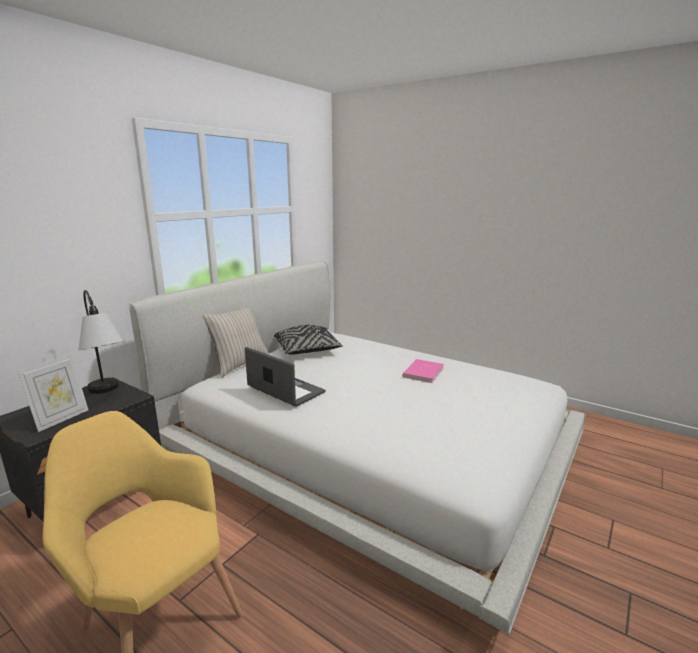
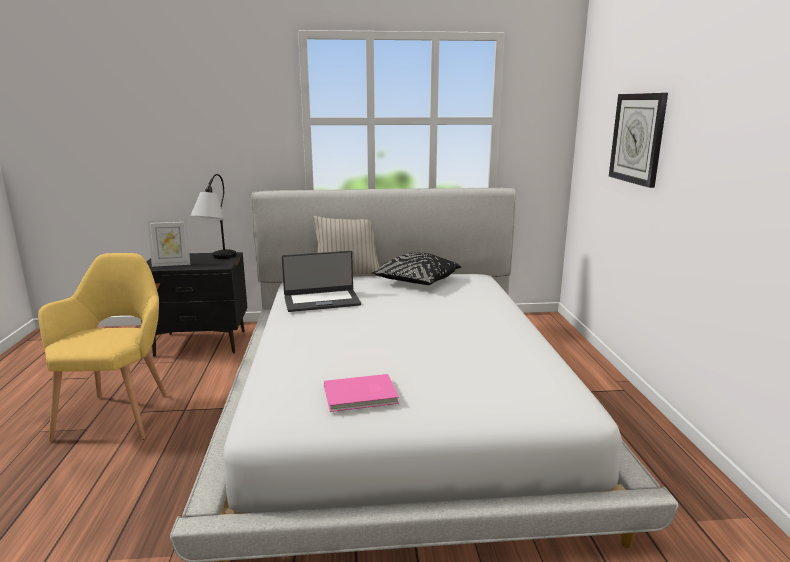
camera: 50 degrees right, 0 degrees up
laptop [245,347,325,407] -> laptop turned 75 degrees clockwise [282,251,361,312]
pink book [402,359,444,383] -> pink book moved to [324,374,399,412]
none -> wall clock [609,93,668,188]

